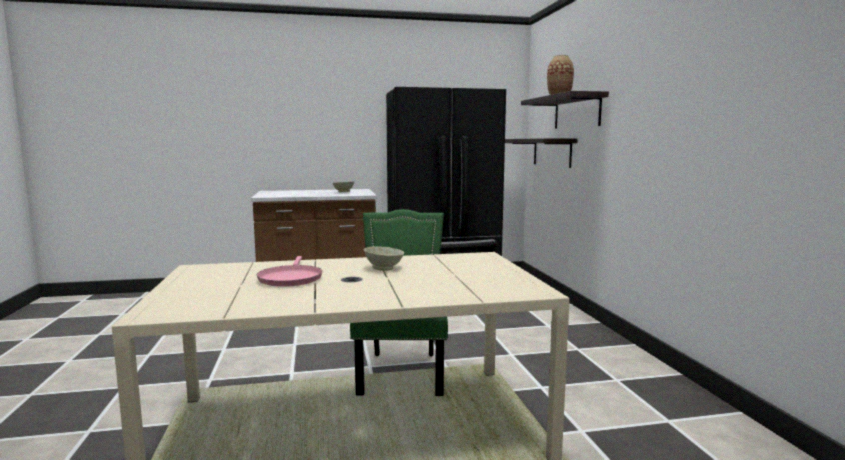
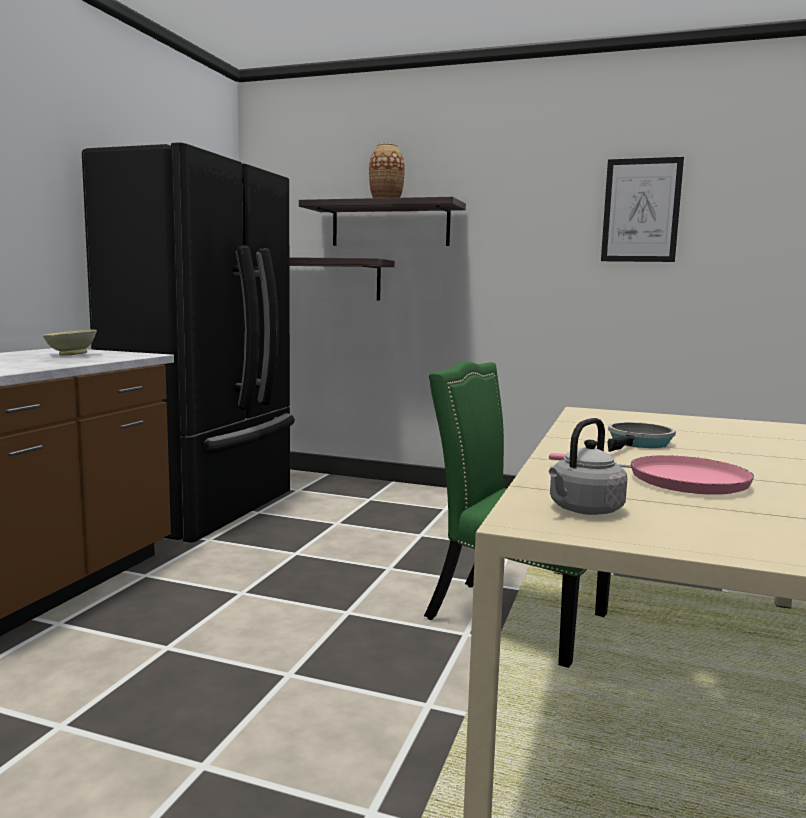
camera: 60 degrees left, 0 degrees up
beige bowl [364,246,404,271] -> frying pan [607,422,676,452]
none -> grey kettle [549,418,627,515]
none -> picture [601,157,684,262]

